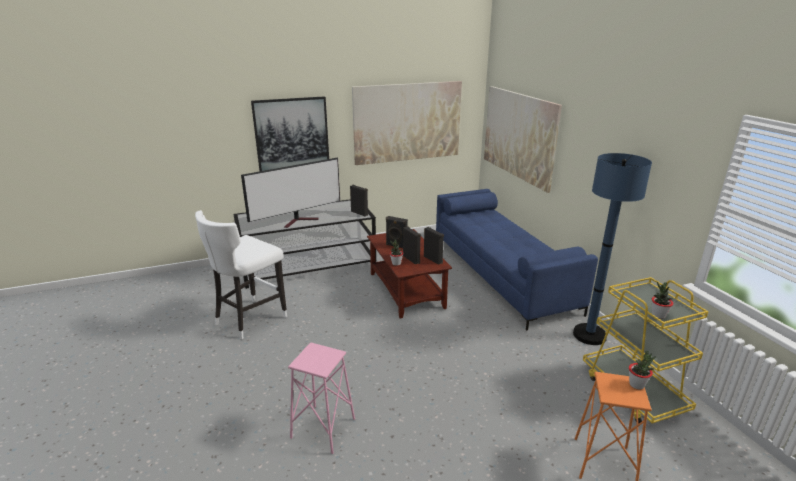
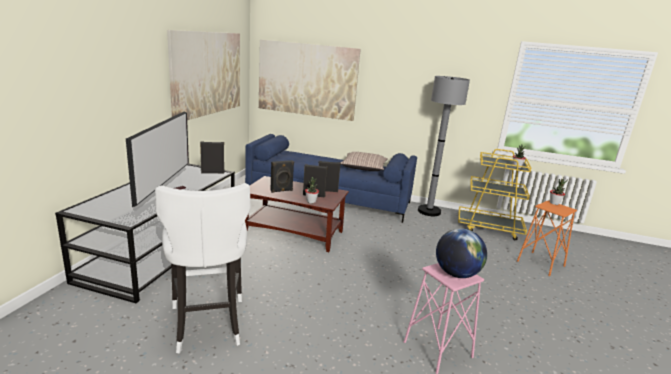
camera: 55 degrees left, 5 degrees down
picture [251,96,329,171] -> none
blue floor lamp [573,153,652,345] -> grey floor lamp [418,76,470,216]
none -> pillow [341,152,388,171]
none -> globe [436,228,487,278]

